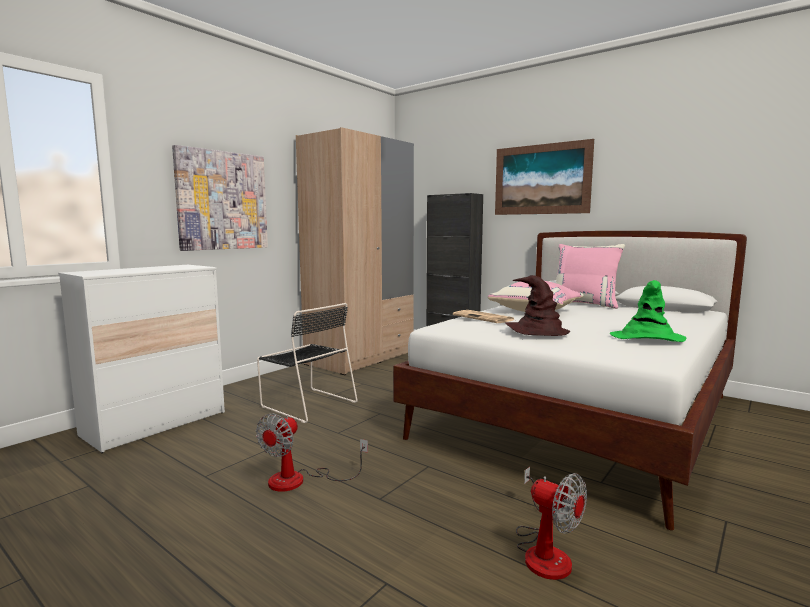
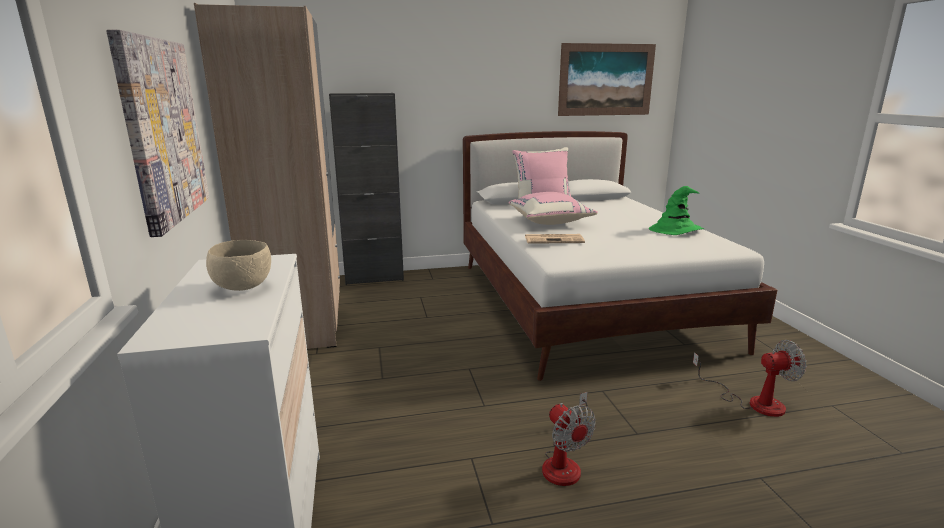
camera: 50 degrees left, 10 degrees up
black chair [257,303,358,423] -> none
picture [495,139,594,215] -> picture moved to [558,43,656,116]
brown hat [505,275,570,336] -> none
none -> beige bowl [206,240,271,291]

